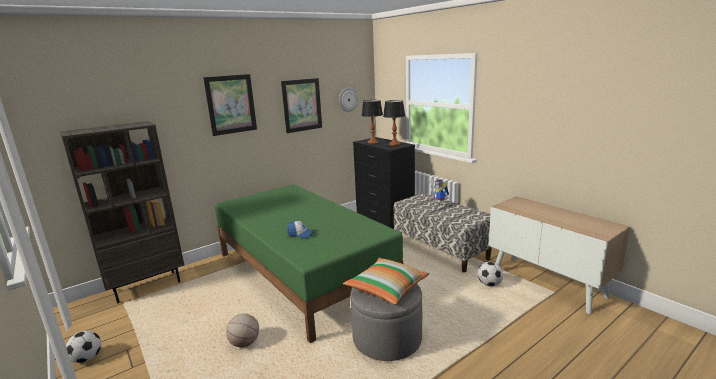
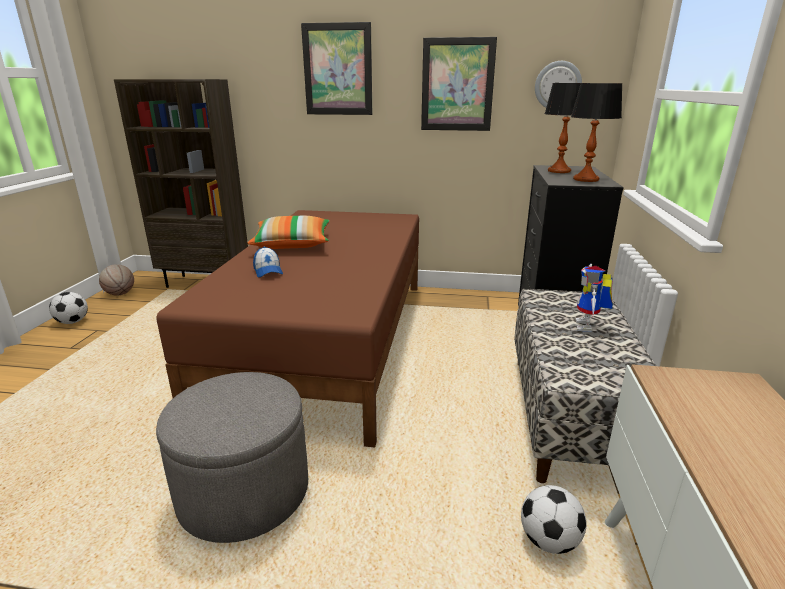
camera: 45 degrees right, 5 degrees up
green bed [214,184,403,343] -> brown bed [157,210,419,448]
basketball [226,313,259,347] -> basketball moved to [99,265,134,296]
pillow [343,257,429,305] -> pillow moved to [247,216,330,249]

